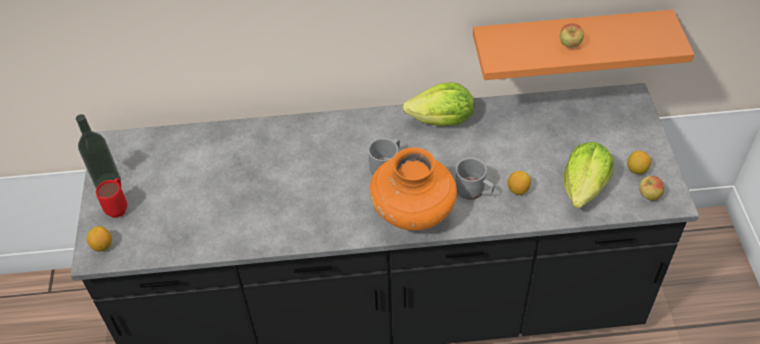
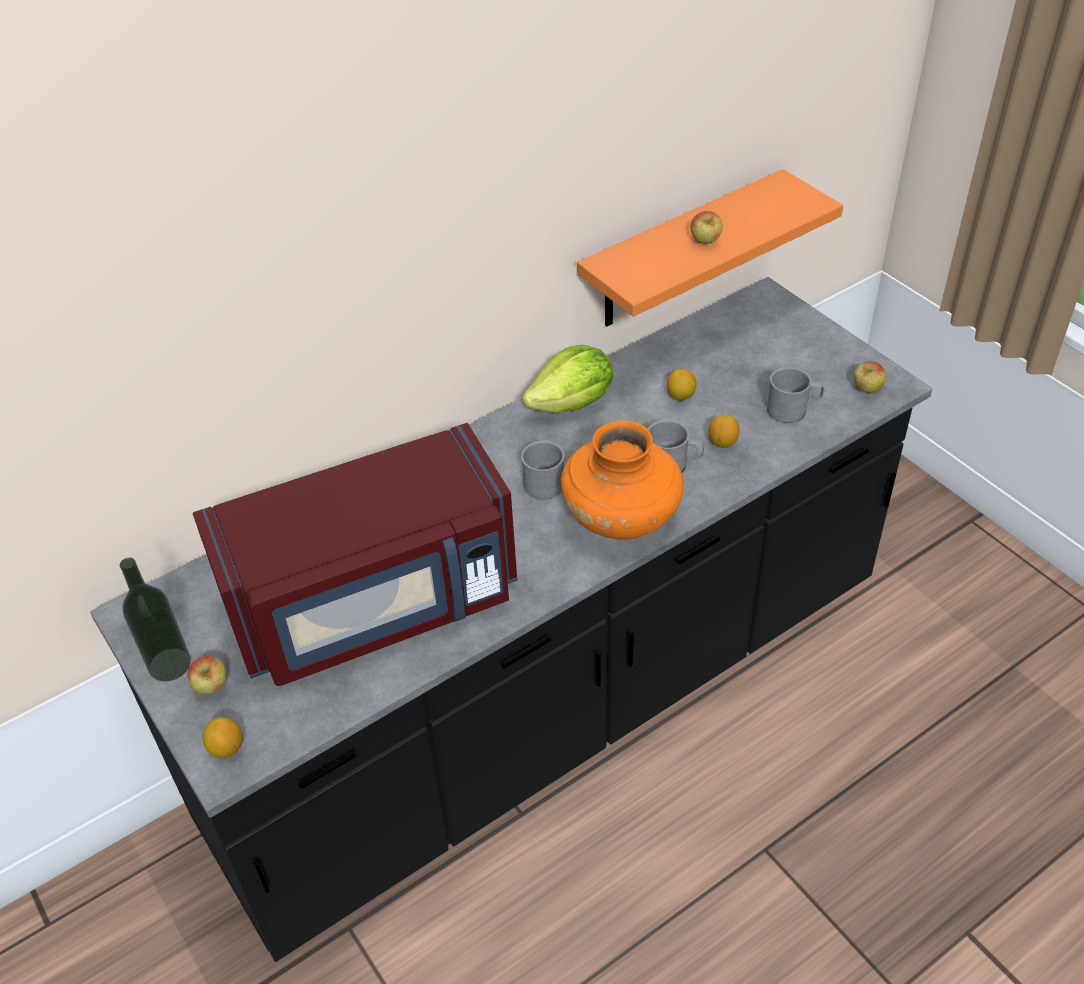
camera: 30 degrees left, 5 degrees down
red mug [96,178,127,218] -> apple [188,656,227,694]
lettuce [563,142,613,208] -> grey mug [767,367,824,423]
lemon [627,151,651,174] -> lemon moved to [667,369,697,401]
none -> red microwave [193,423,518,686]

